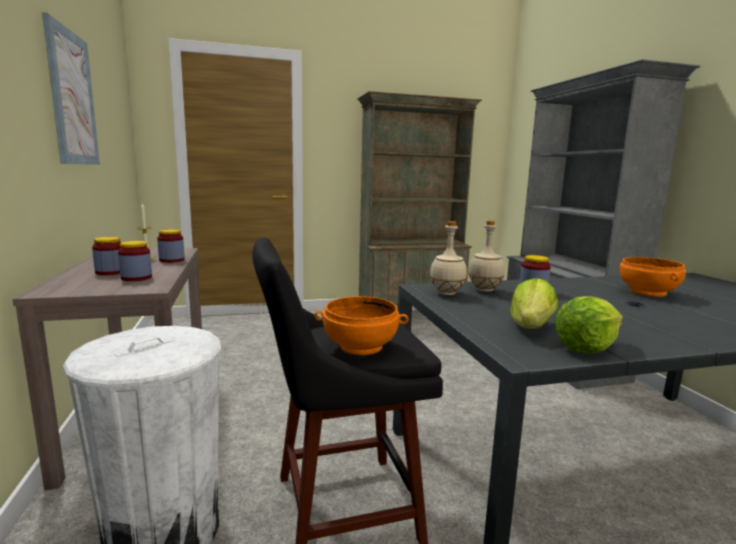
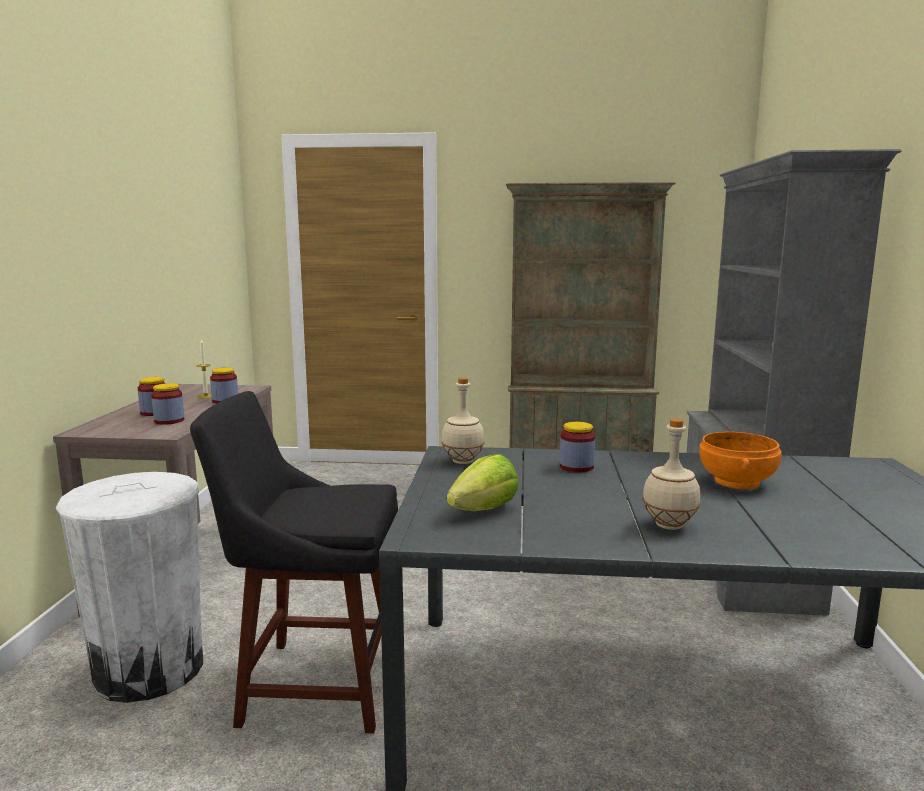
camera: 20 degrees right, 0 degrees up
picture [42,12,100,165] -> none
orange bowl [314,296,409,355] -> none
beige bottle [468,221,505,292] -> beige bottle moved to [642,418,700,530]
lettuce [555,296,623,353] -> none

